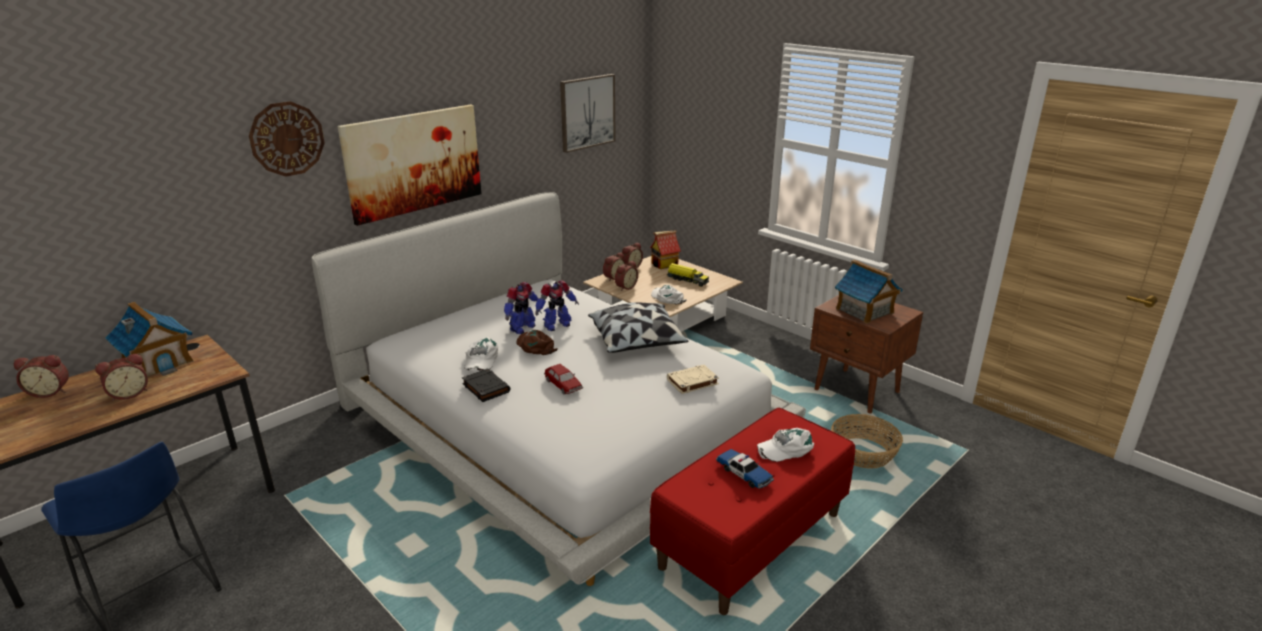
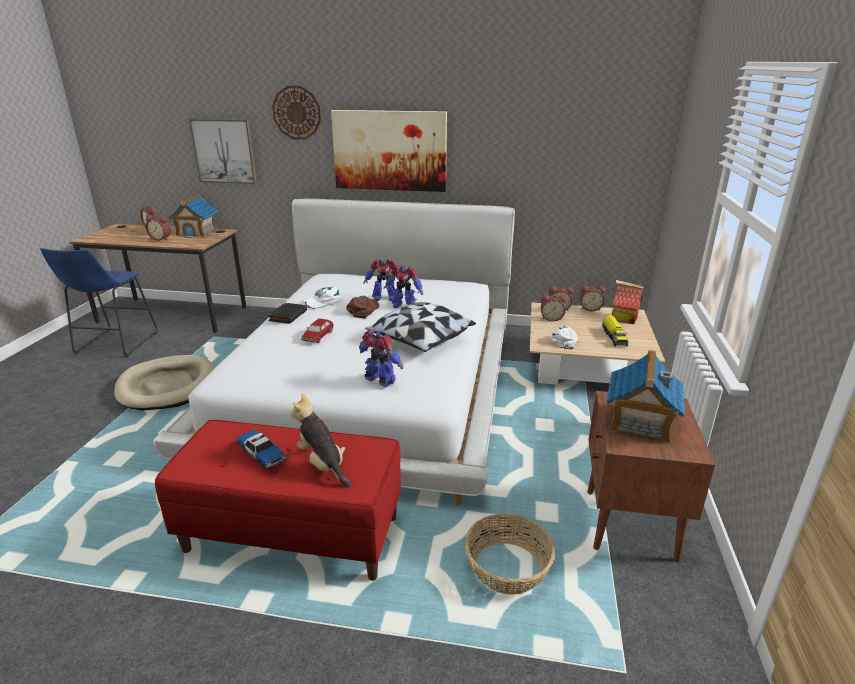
camera: 55 degrees right, 0 degrees up
picture [560,74,616,153] -> picture moved to [189,119,257,184]
beige book [667,365,719,394] -> toy robot [359,330,403,387]
toy car [716,449,774,489] -> toy car turned 60 degrees counterclockwise [236,430,287,468]
white cap [757,428,814,462] -> plush toy [290,394,352,487]
none -> beige dog bed [114,355,215,410]

